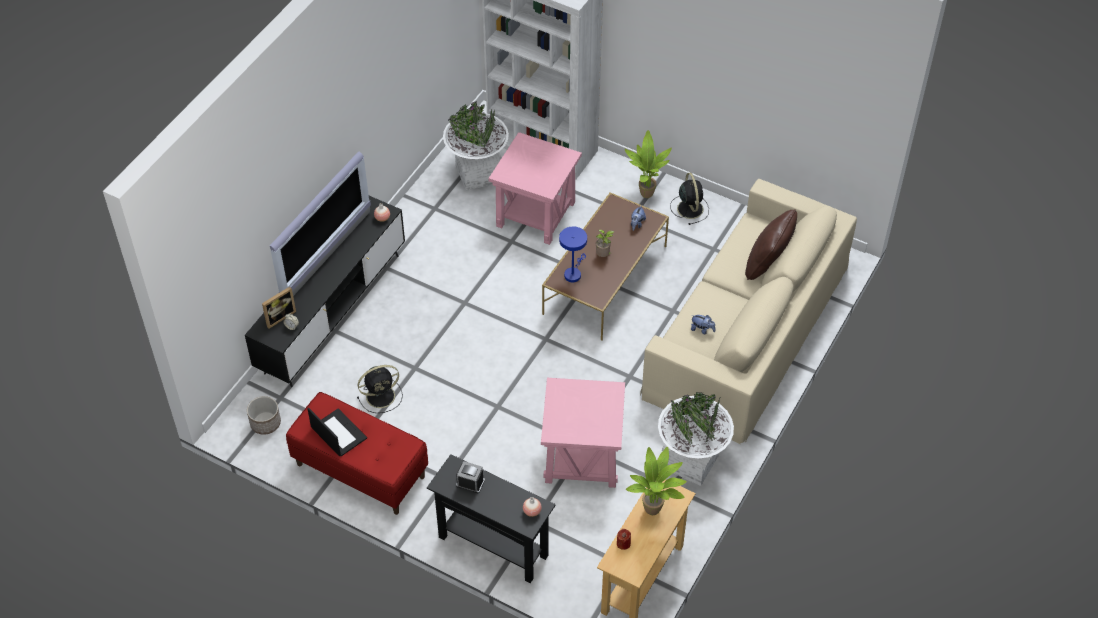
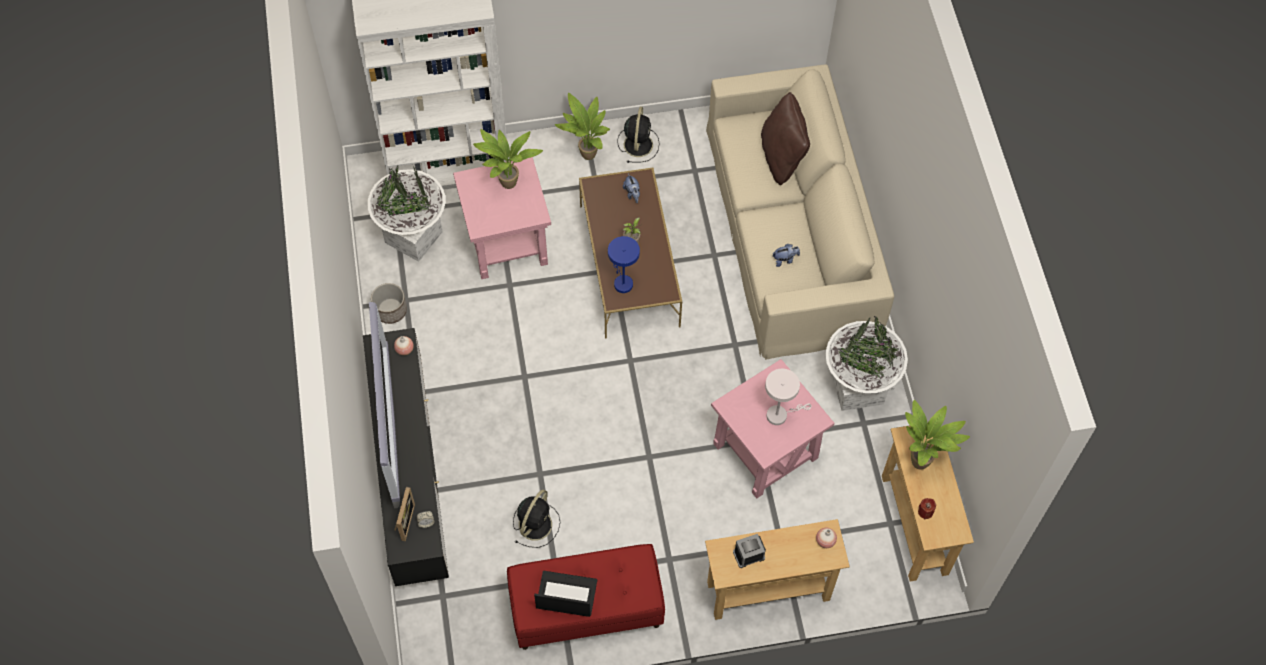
camera: 40 degrees left, 10 degrees up
planter [247,396,281,435] -> planter moved to [371,283,407,324]
black console table [427,454,556,583] -> beige console table [705,519,850,620]
black fan [670,173,709,225] -> black fan turned 60 degrees clockwise [617,107,660,163]
none -> potted plant [473,129,543,189]
none -> white table lamp [765,369,811,425]

